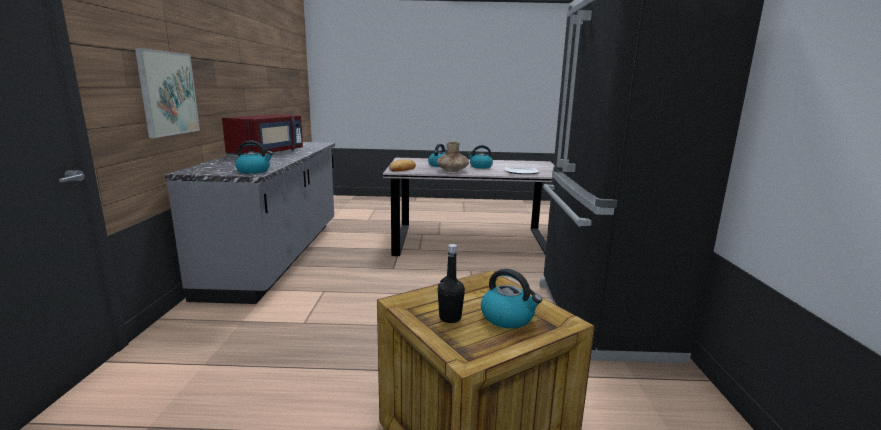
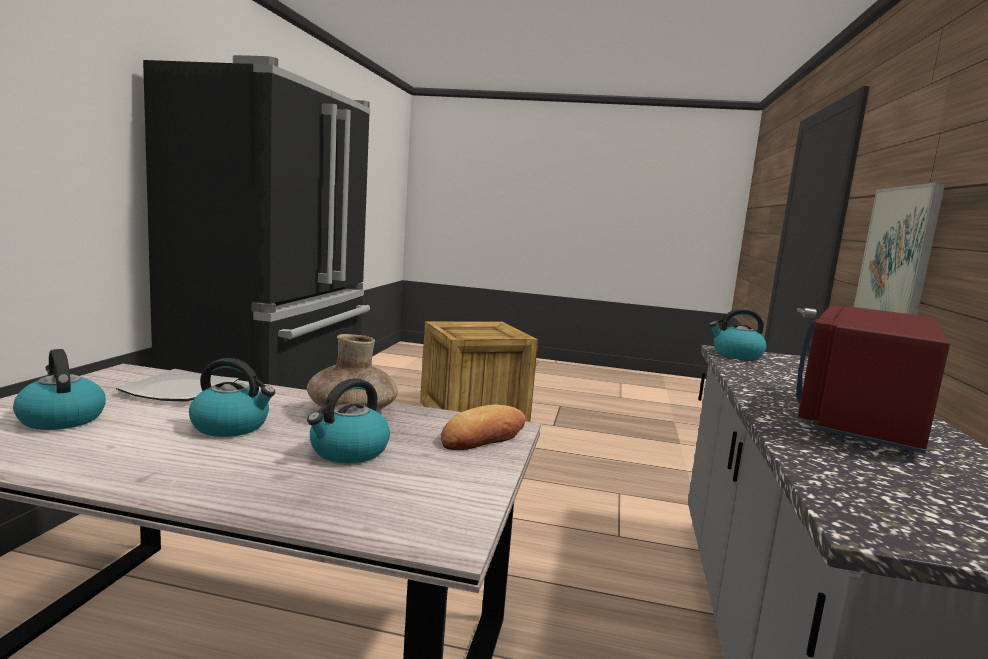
camera: 170 degrees left, 5 degrees down
black bottle [438,244,465,323] -> none
kettle [481,269,542,328] -> kettle moved to [13,349,106,430]

